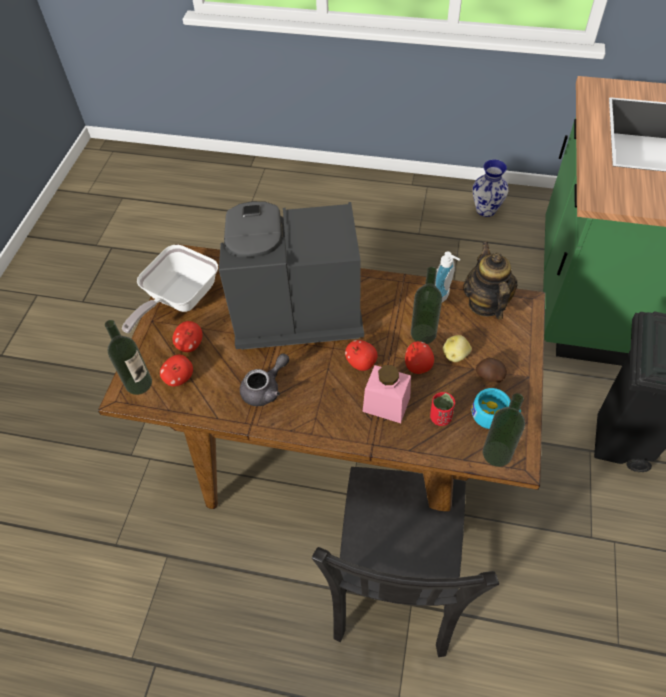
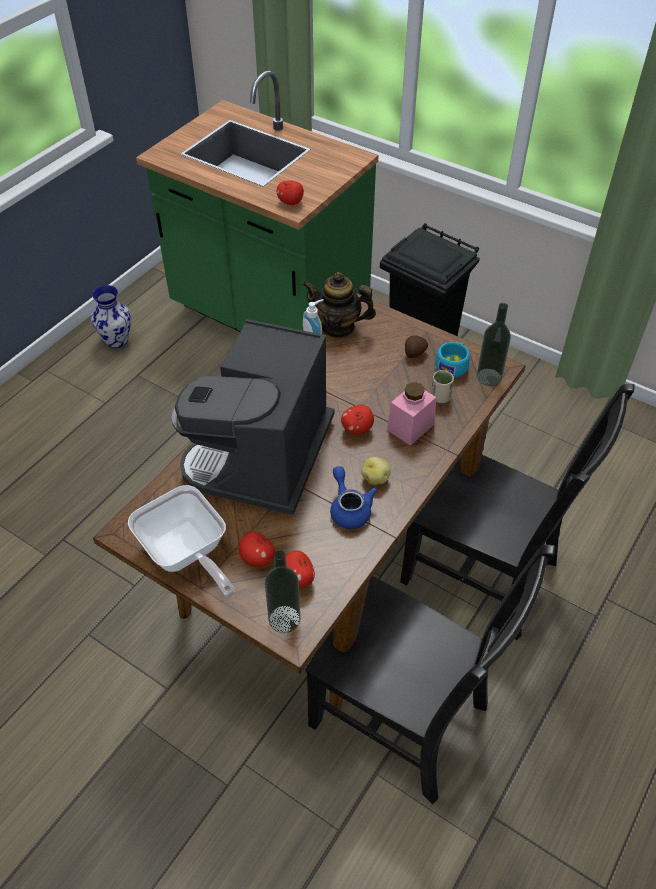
camera: 70 degrees left, 5 degrees down
grey teapot [240,353,289,406] -> blue teapot [330,466,377,529]
apple [405,341,434,374] -> apple moved to [277,180,304,205]
bottle [411,267,442,344] -> none
red cup [430,392,455,426] -> beige cup [431,370,454,403]
potato [443,335,472,362] -> potato moved to [361,457,391,485]
none -> black chair [305,545,556,804]

